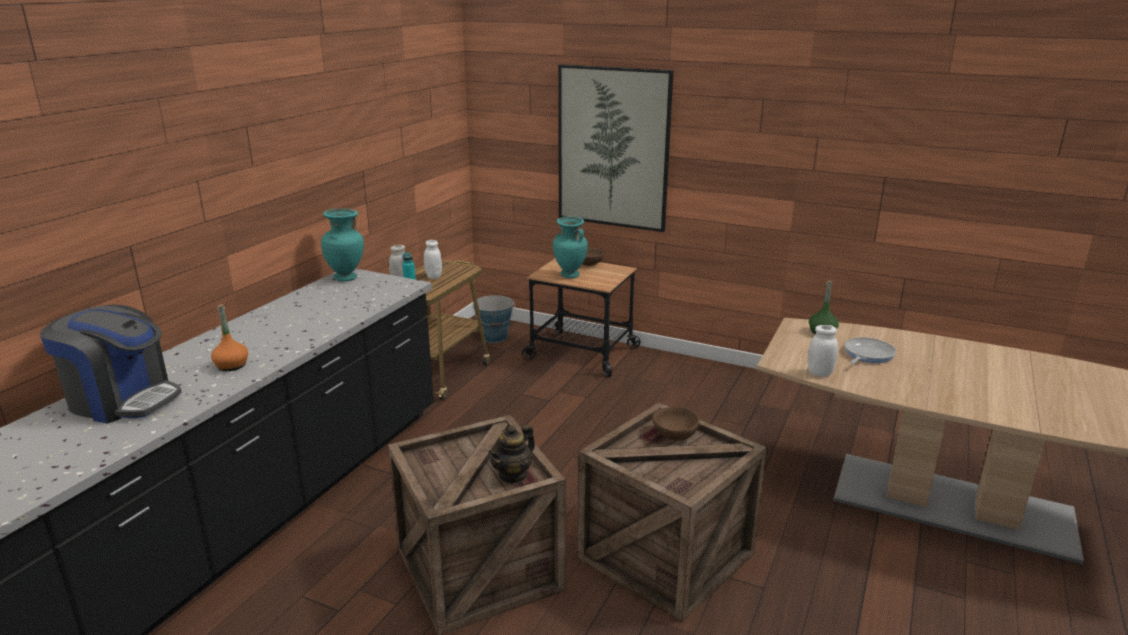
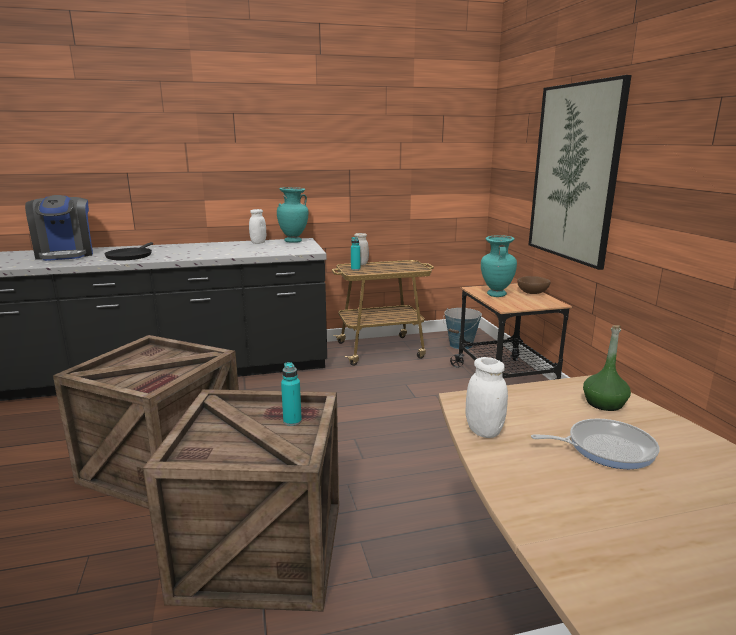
camera: 50 degrees right, 5 degrees down
orange bottle [211,304,248,371] -> black frying pan [105,242,153,261]
white jar [424,240,442,279] -> white jar moved to [249,209,266,244]
teapot [488,424,535,484] -> none
brown bowl [652,406,700,441] -> turquoise bottle [281,362,302,426]

